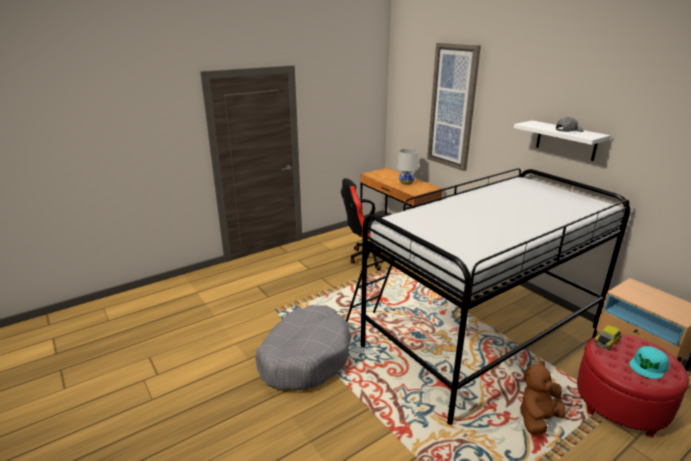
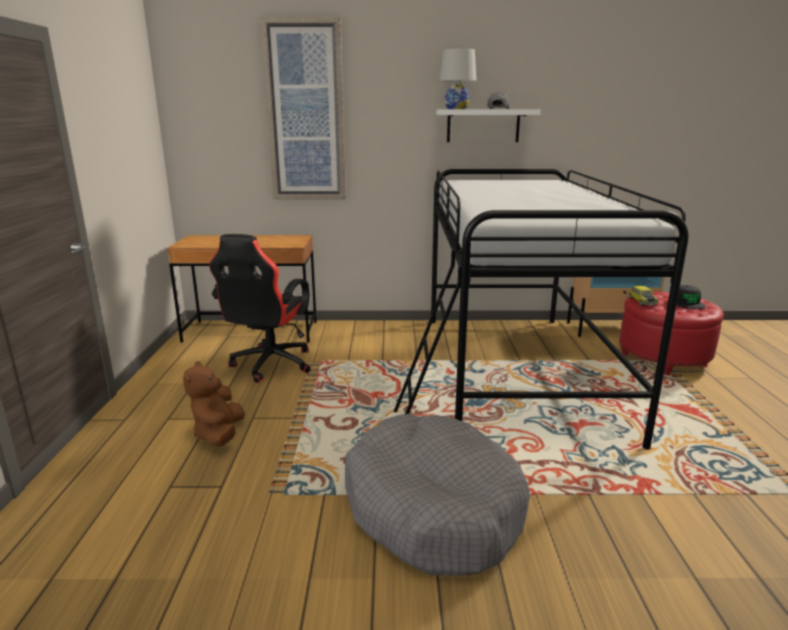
camera: 55 degrees left, 5 degrees down
white table lamp [396,149,419,185] -> white table lamp moved to [439,48,476,109]
brown plush toy [520,361,566,434] -> brown plush toy moved to [183,361,245,446]
turquoise cap [629,346,669,379] -> black cap [677,285,706,309]

